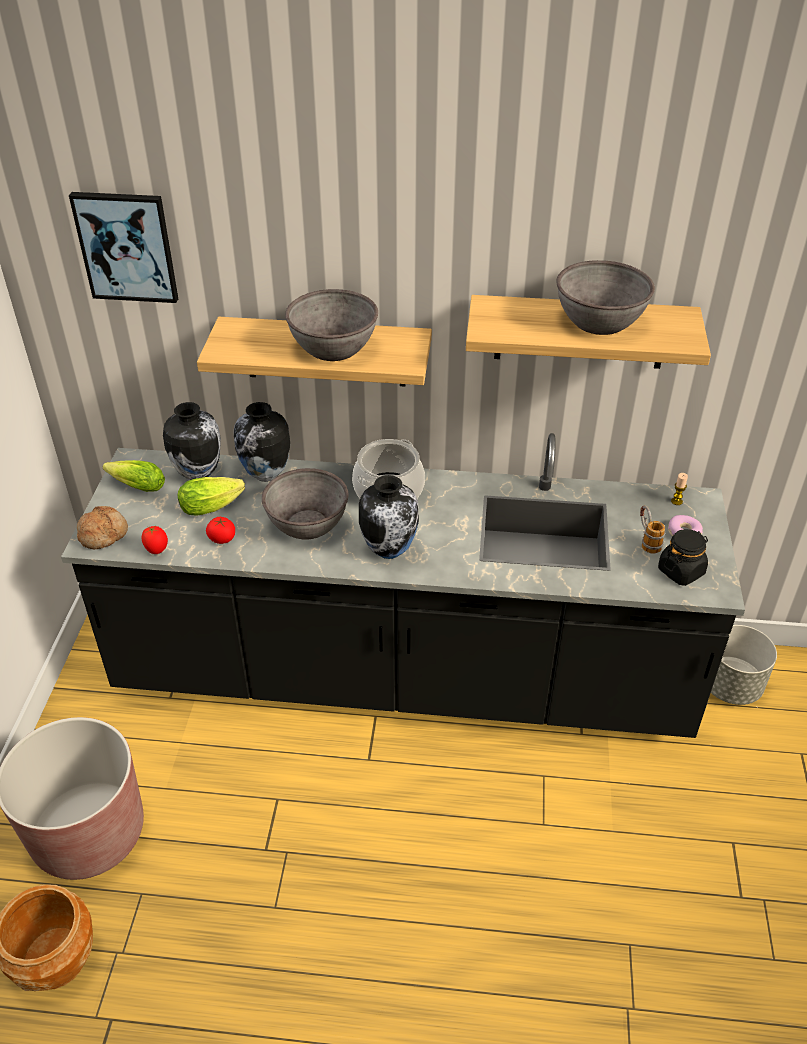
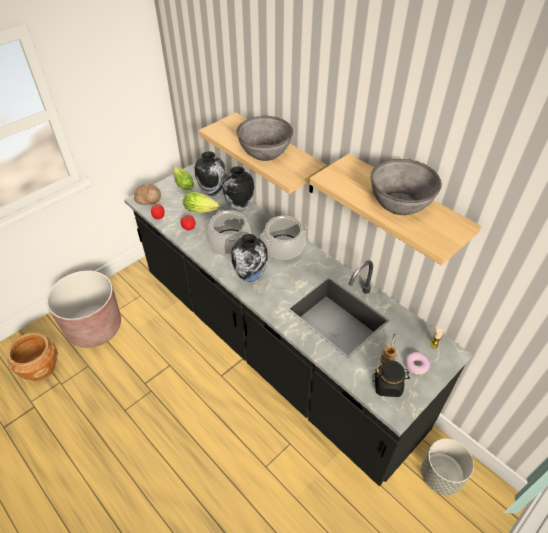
camera: 40 degrees right, 5 degrees up
picture [69,192,178,303] -> none
grey bowl [262,468,349,540] -> cooking pot [208,210,251,254]

